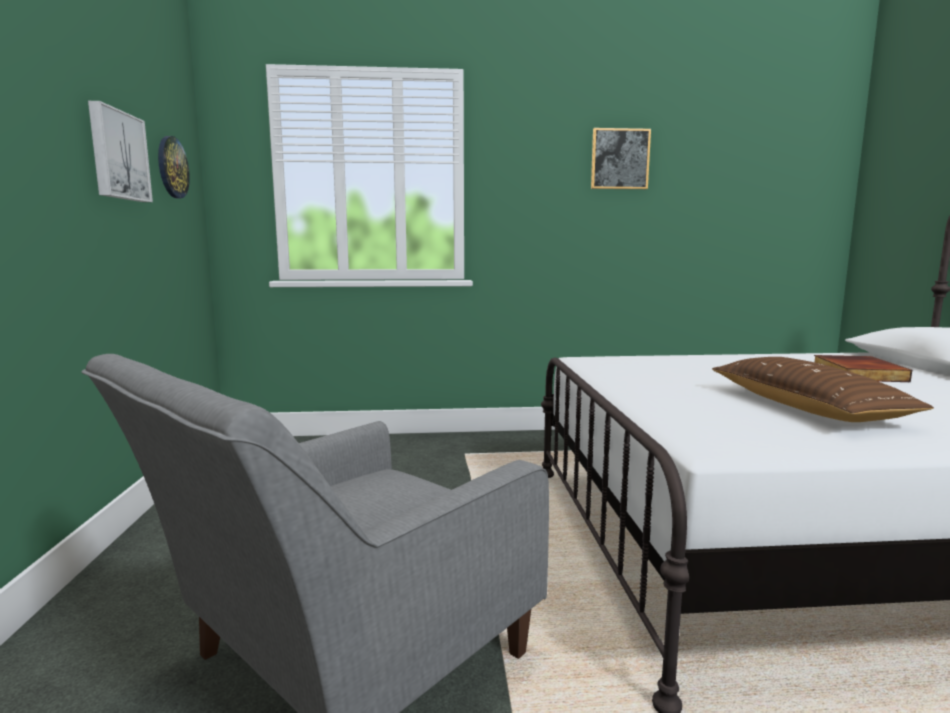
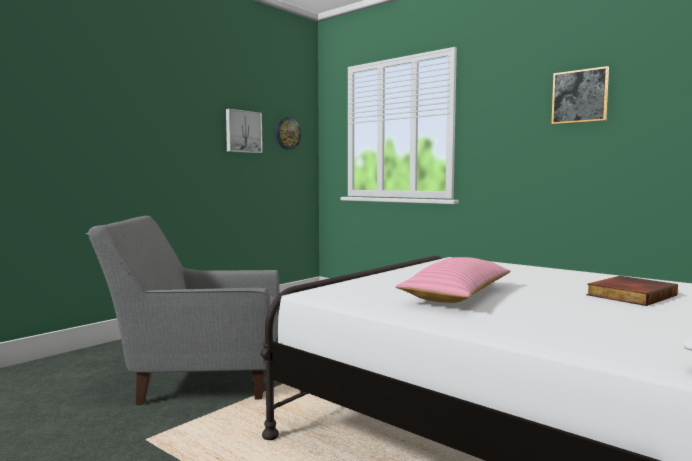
camera: 45 degrees right, 5 degrees down
brown pillow [712,357,934,422] -> pink pillow [395,257,511,303]

